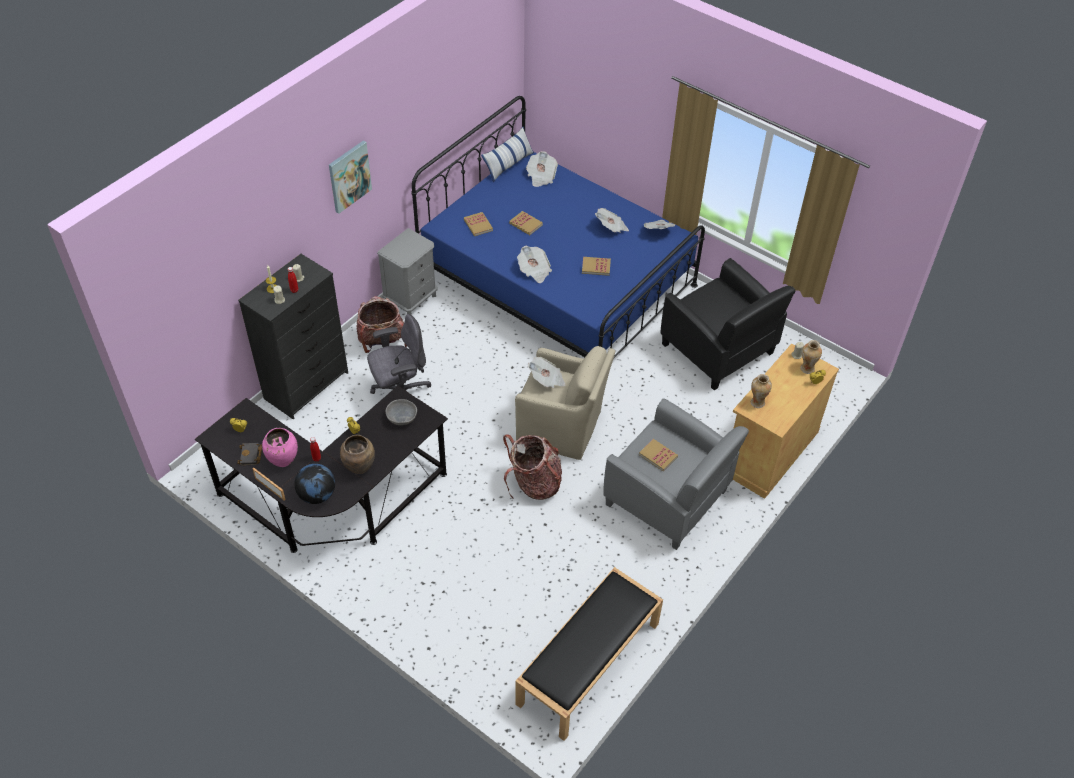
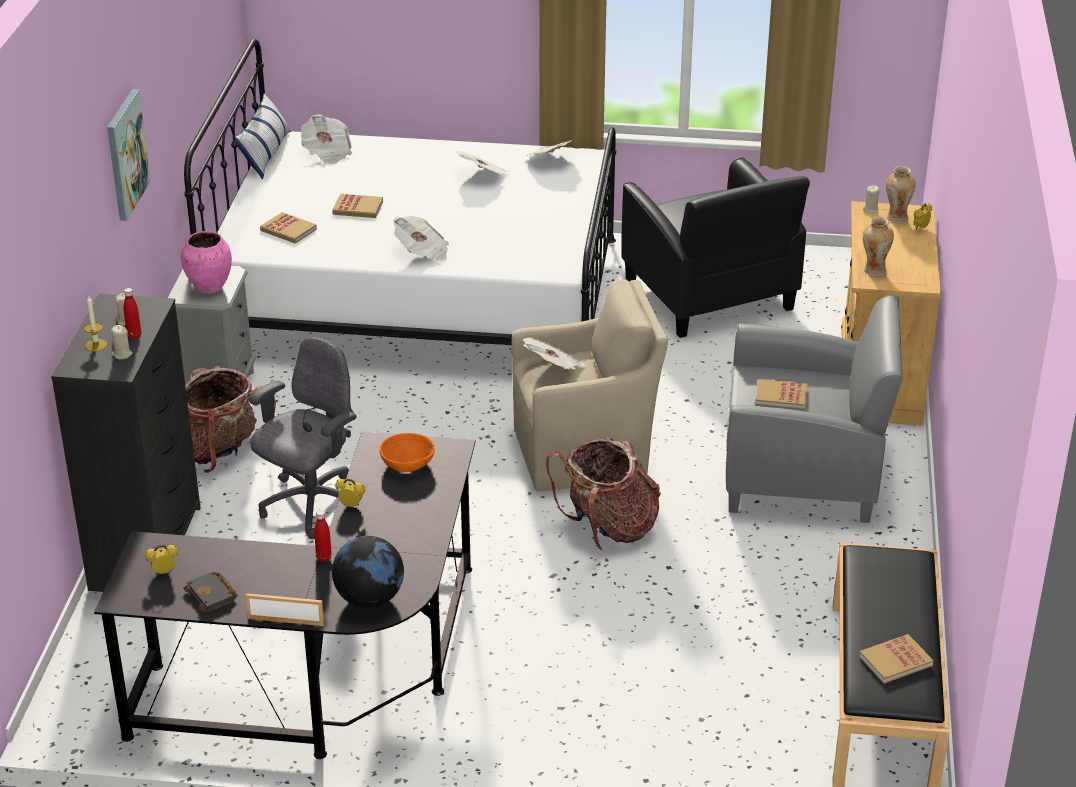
camera: 30 degrees left, 15 degrees down
pink vase [262,428,298,467] -> pink vase moved to [181,231,232,294]
brown vase [340,435,375,474] -> none
grey bowl [385,399,417,425] -> orange bowl [379,433,435,472]
blue bed [411,96,705,358] -> white bed [184,39,616,345]
book [582,257,611,276] -> book moved to [859,634,934,684]
black armchair [661,258,795,390] -> black armchair turned 45 degrees clockwise [621,157,810,338]

